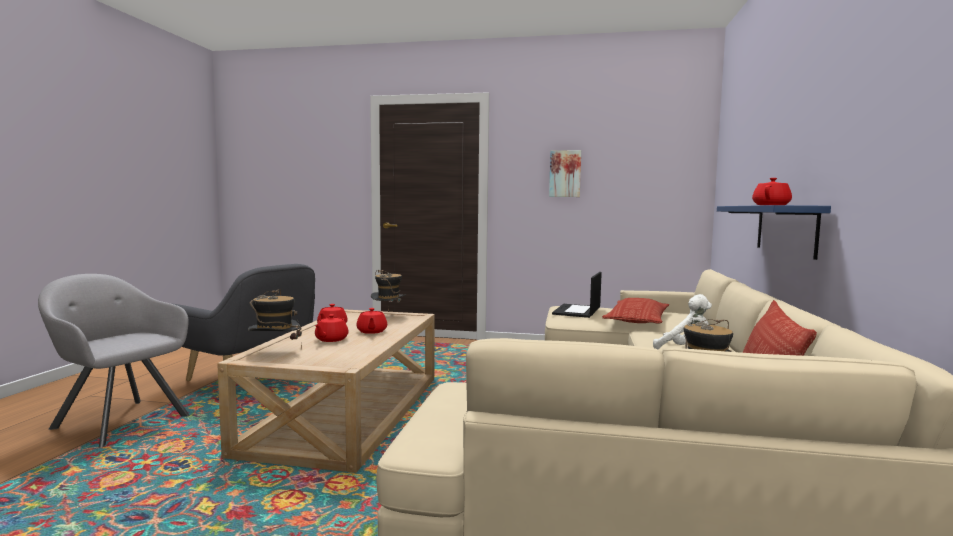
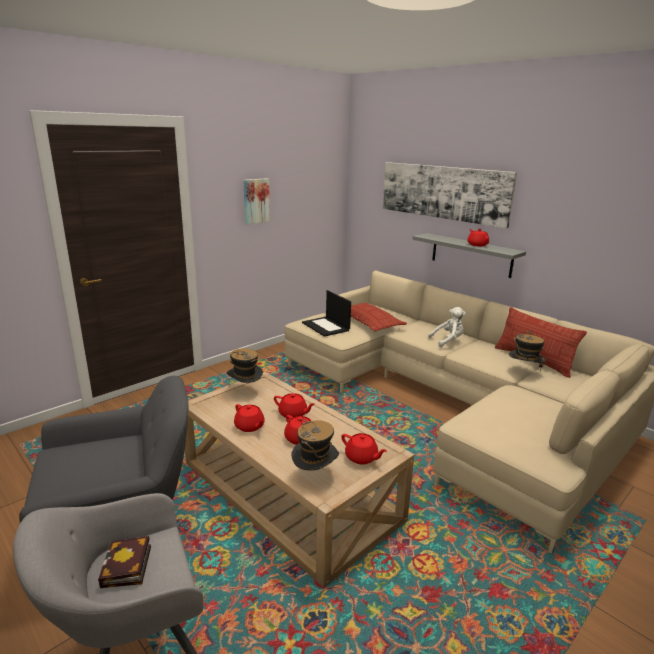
camera: 55 degrees left, 15 degrees up
blue shelf [717,205,831,260] -> grey shelf [412,233,526,278]
none -> book [98,536,151,588]
none -> red teapot [341,433,387,465]
none -> picture [383,162,517,228]

